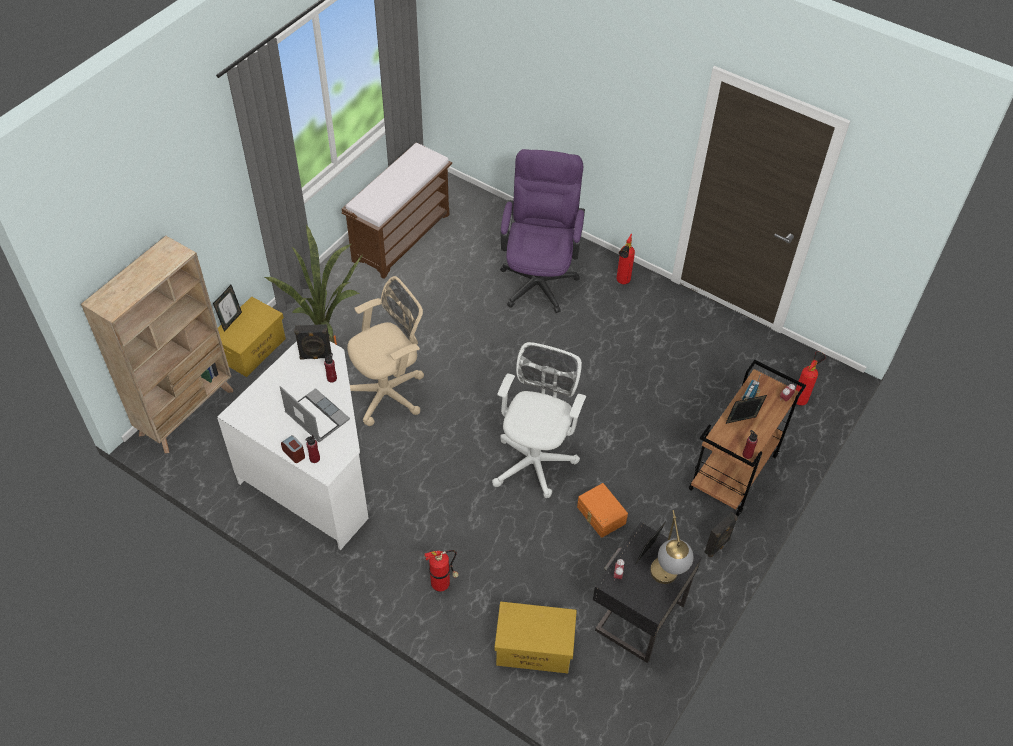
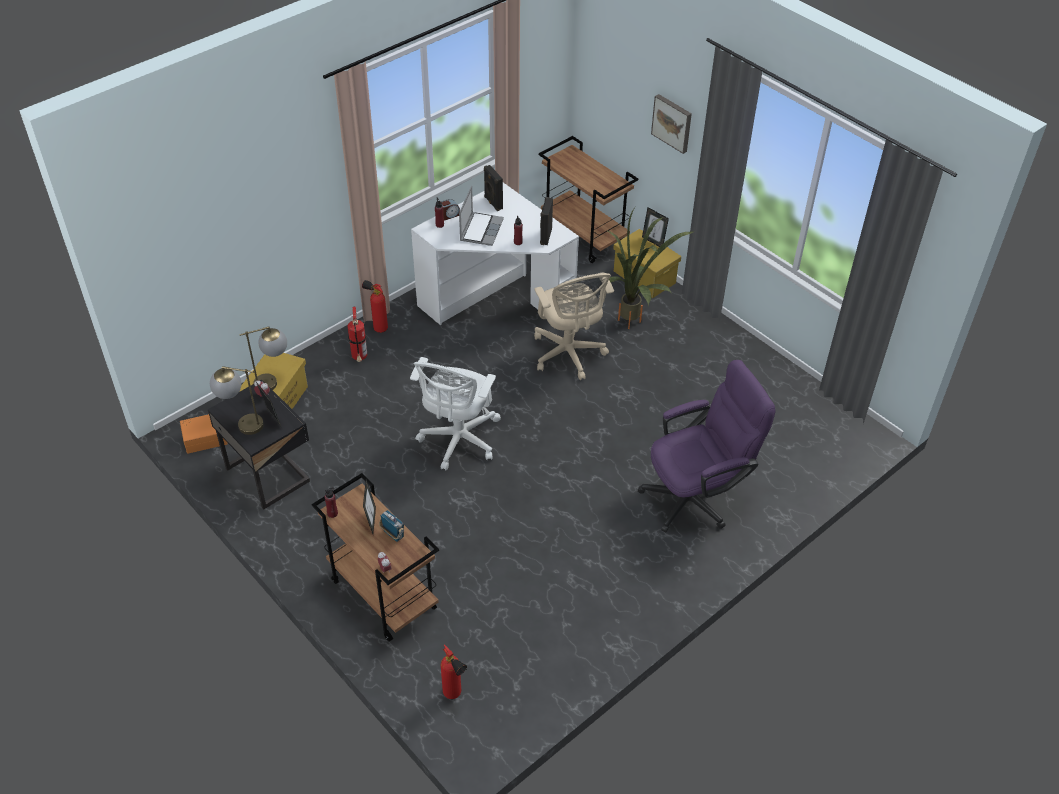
camera: 105 degrees right, 5 degrees down
beige bookcase [81,236,233,453] -> brown cart [539,136,638,263]
laptop [280,386,350,442] -> laptop turned 45 degrees counterclockwise [459,186,504,246]
brown bench [342,142,452,279] -> none
white office chair [492,342,586,498] -> white office chair turned 75 degrees clockwise [410,357,501,470]
purple office chair [500,149,585,313] -> purple office chair turned 45 degrees counterclockwise [638,360,775,533]
orange storage box [577,483,628,538] -> orange storage box moved to [180,414,228,454]
fire extinguisher [616,234,635,284] -> fire extinguisher moved to [362,280,388,333]
black speaker [705,512,737,557] -> black speaker moved to [484,165,503,211]
none -> table lamp [239,327,287,390]
none -> picture [651,94,692,154]

